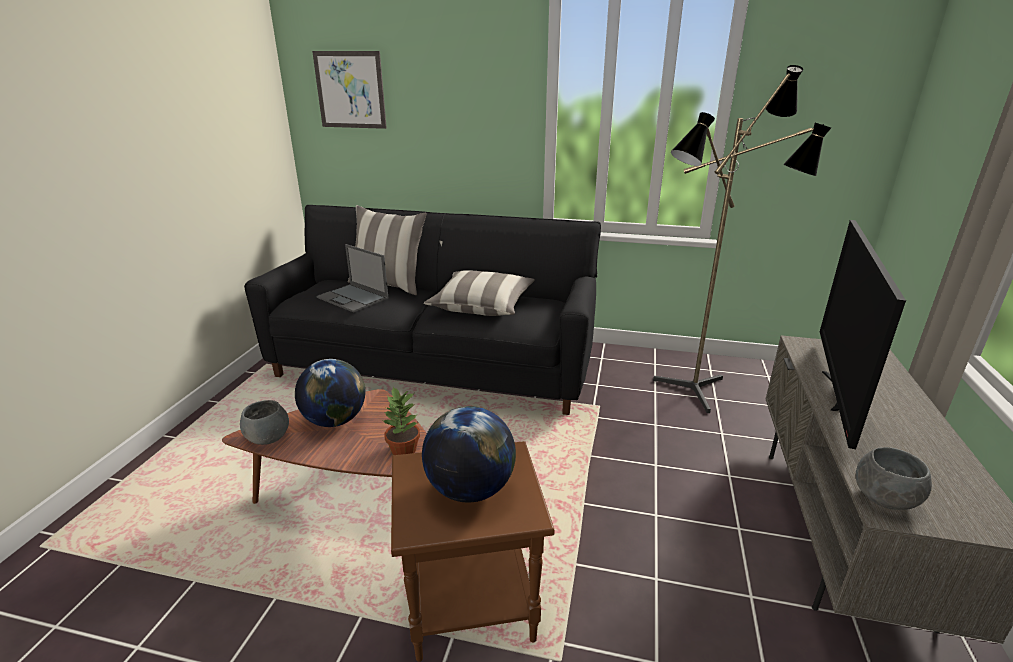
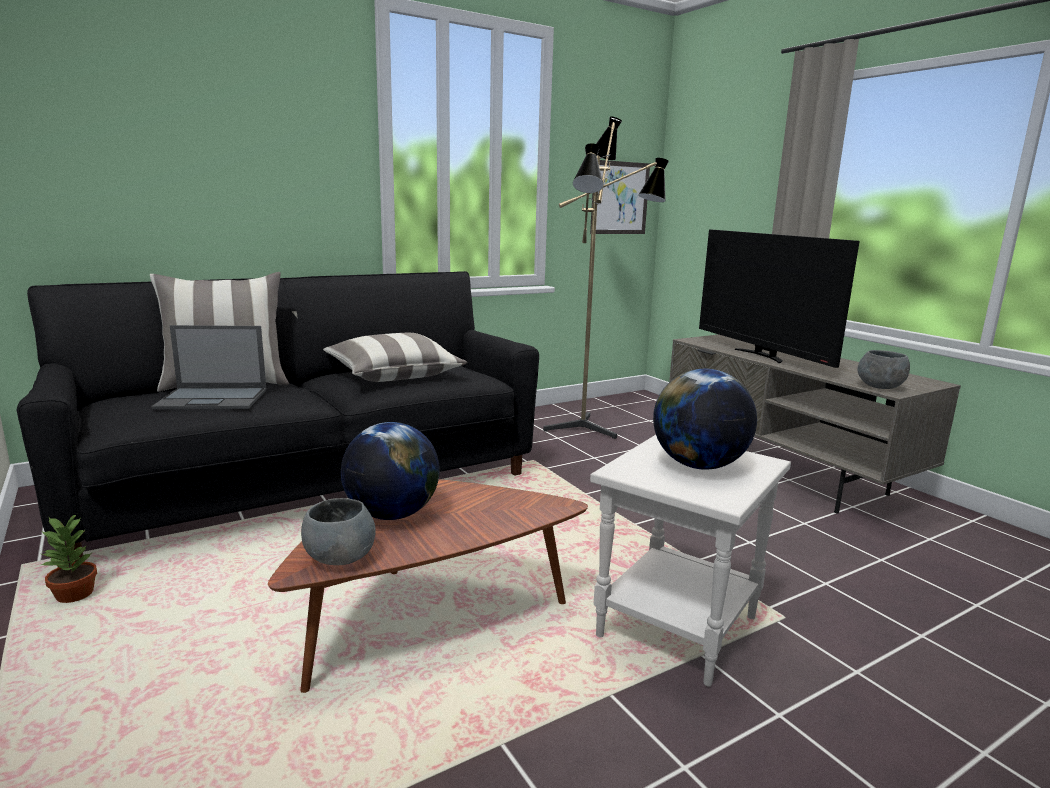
camera: 45 degrees left, 10 degrees down
picture [312,51,387,129] -> picture moved to [590,160,650,234]
potted plant [381,387,420,455] -> potted plant moved to [41,514,97,603]
brown side table [391,441,555,662] -> white side table [590,435,791,687]

